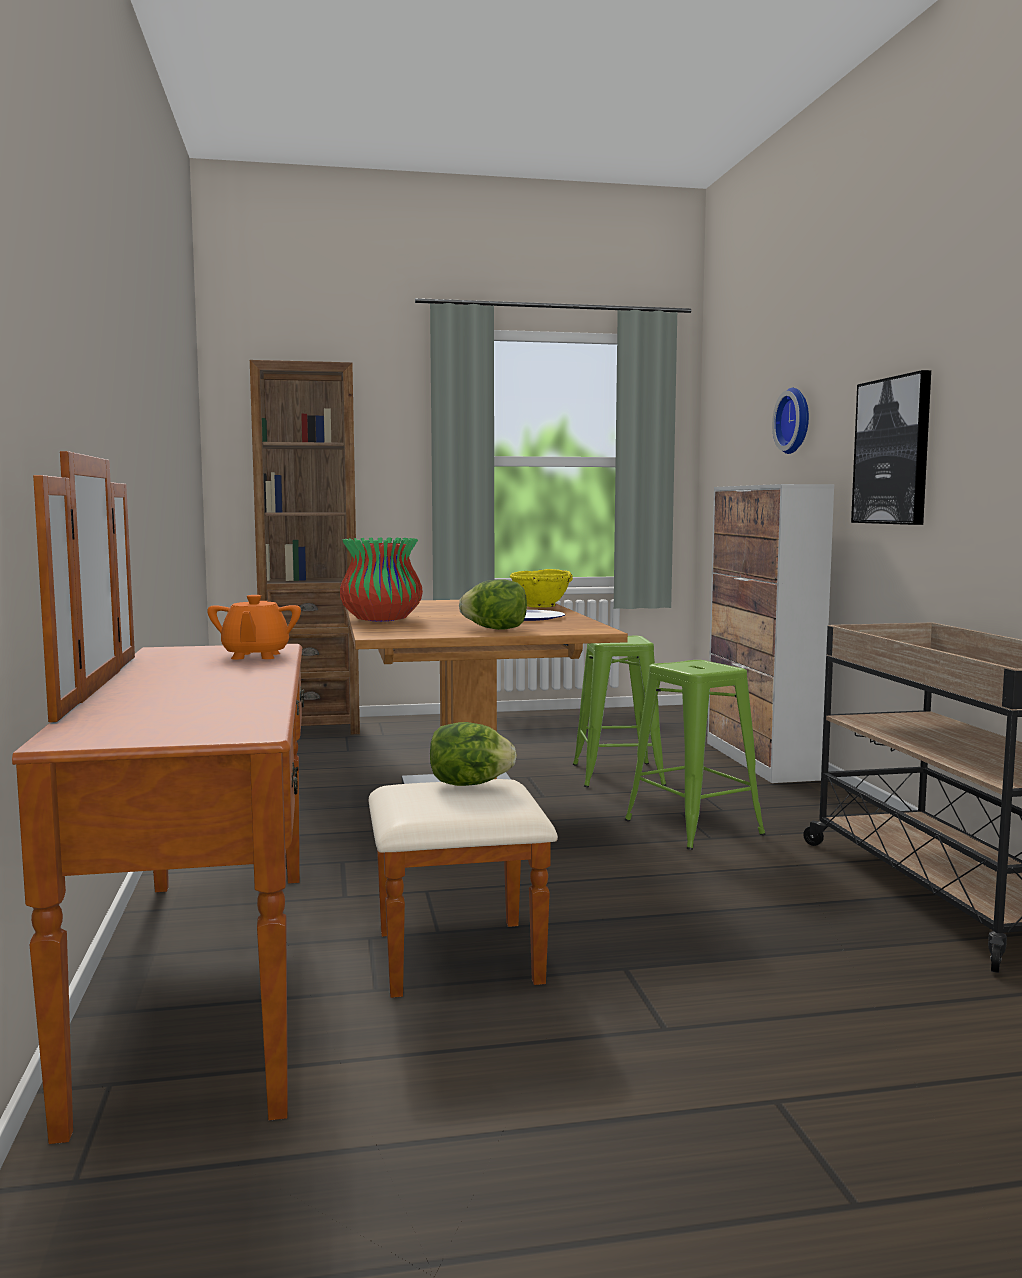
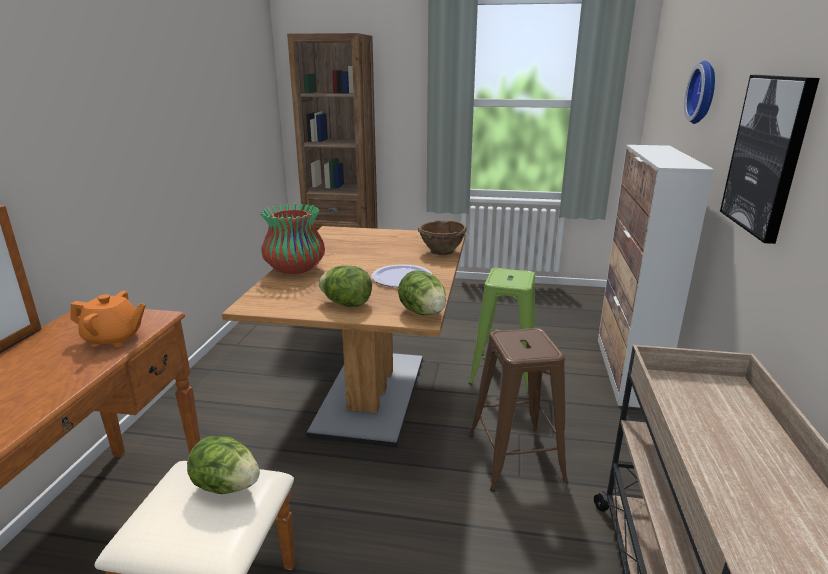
camera: 20 degrees right, 15 degrees up
orange teapot [207,595,301,660] -> orange teapot turned 105 degrees counterclockwise [71,291,146,347]
yellow bowl [510,569,573,608] -> brown bowl [418,220,467,255]
green stool [625,660,766,850] -> brown stool [469,328,568,492]
none -> lettuce [398,271,446,315]

